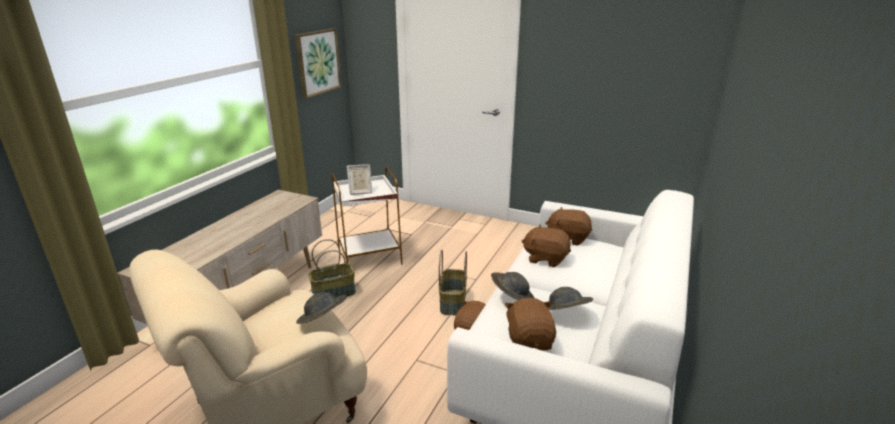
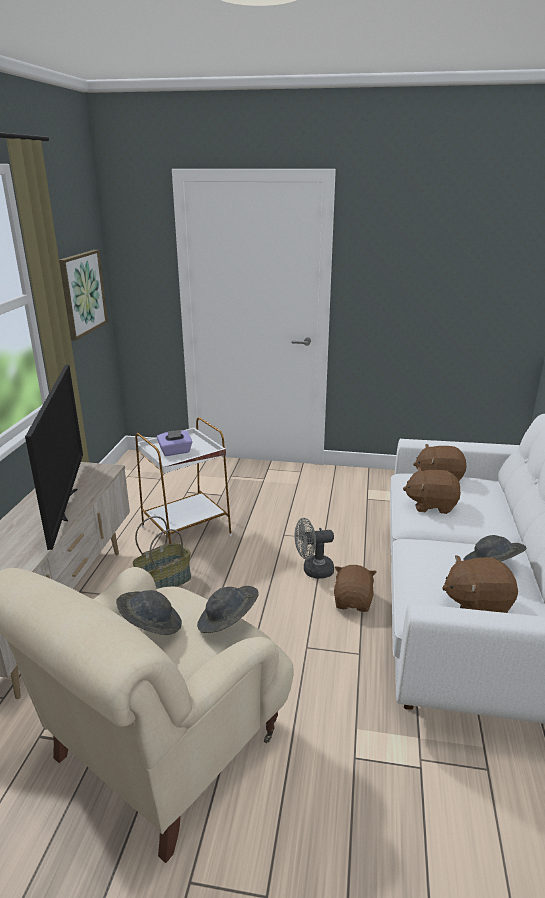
camera: 15 degrees left, 0 degrees up
picture frame [347,165,372,195] -> purple tissue box [157,430,192,456]
basket [439,250,467,316] -> grey fan [295,518,334,579]
grey hat [491,272,535,300] -> grey hat moved to [116,590,182,635]
brown plush toy [505,298,556,350] -> brown plush toy turned 75 degrees counterclockwise [442,555,518,613]
none -> television [25,365,83,550]

